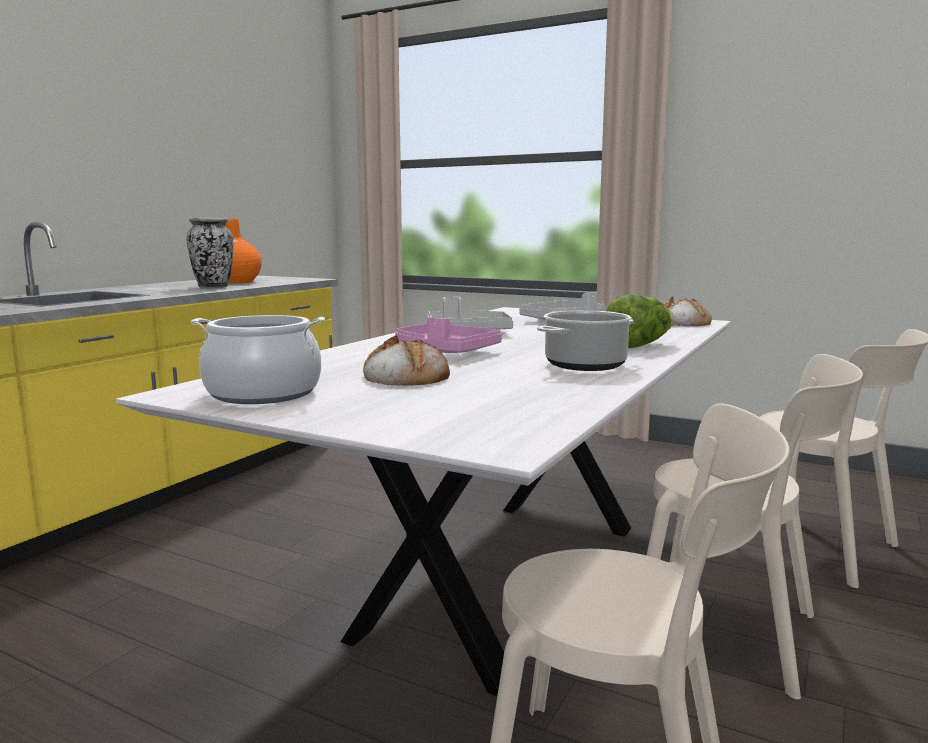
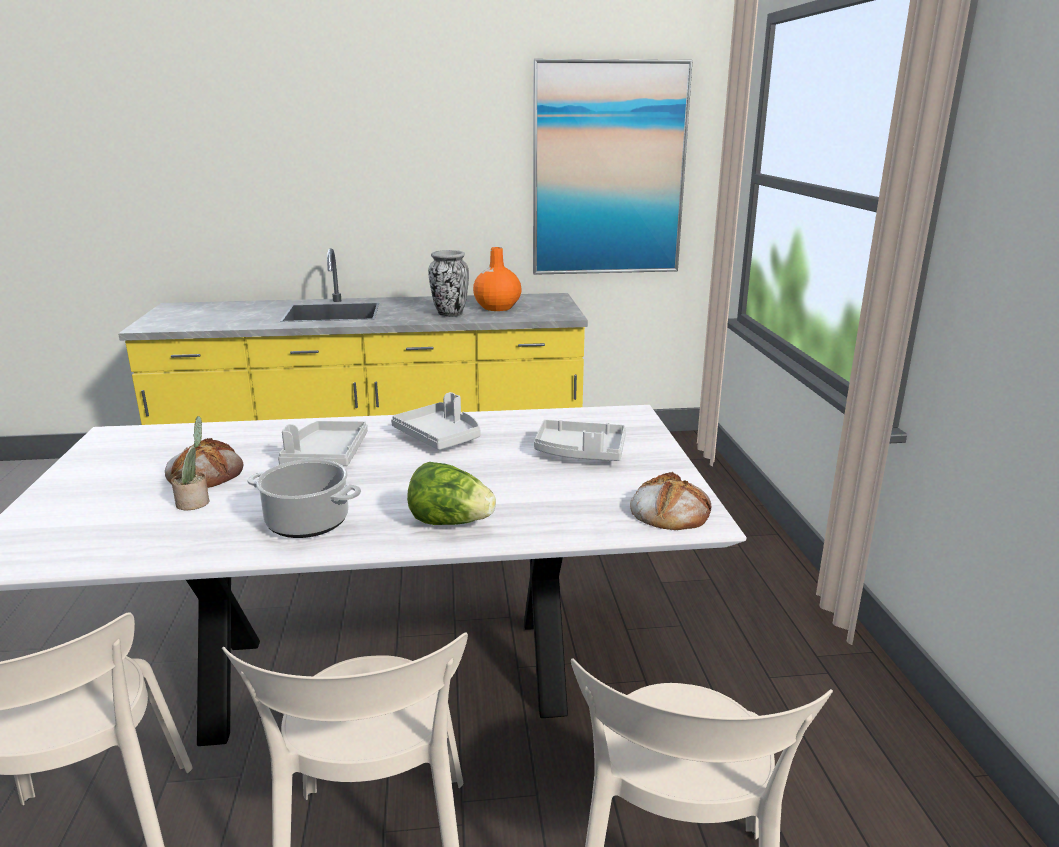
camera: 55 degrees right, 10 degrees up
cooking pot [191,315,325,404] -> none
pink tray [395,317,502,353] -> grey tray [278,421,368,466]
none -> potted plant [171,416,210,510]
none -> picture [533,59,693,275]

